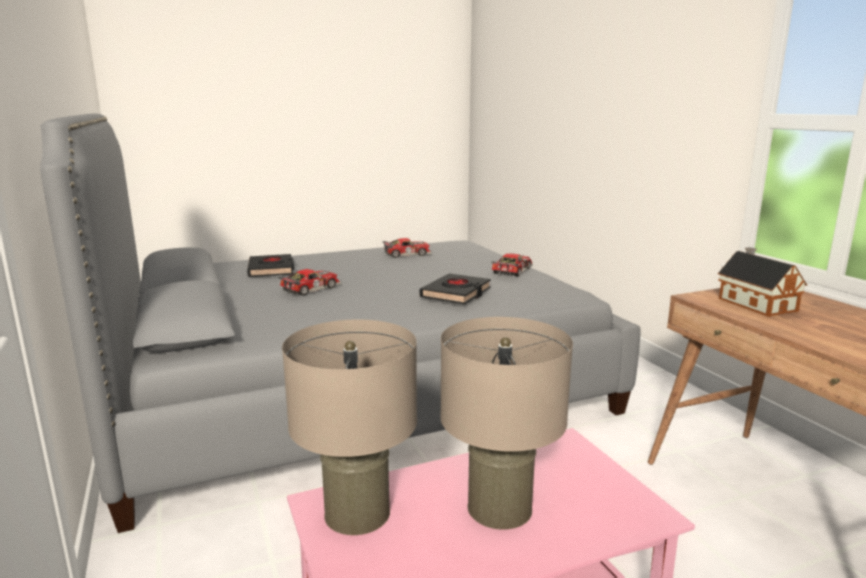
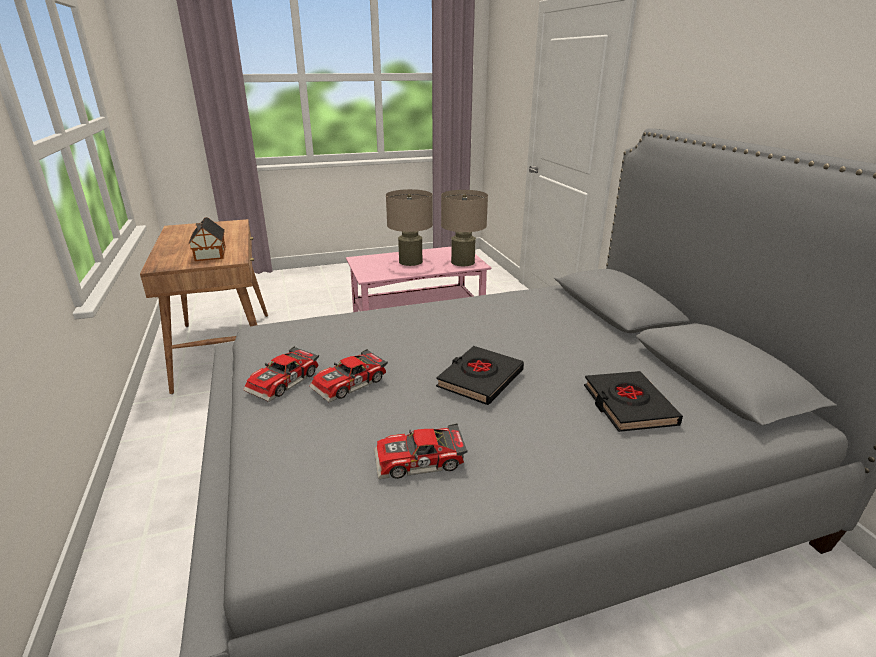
camera: 175 degrees left, 10 degrees up
toy car [278,269,342,296] -> toy car moved to [309,349,388,402]
black book [419,273,491,304] -> black book moved to [436,346,524,405]

